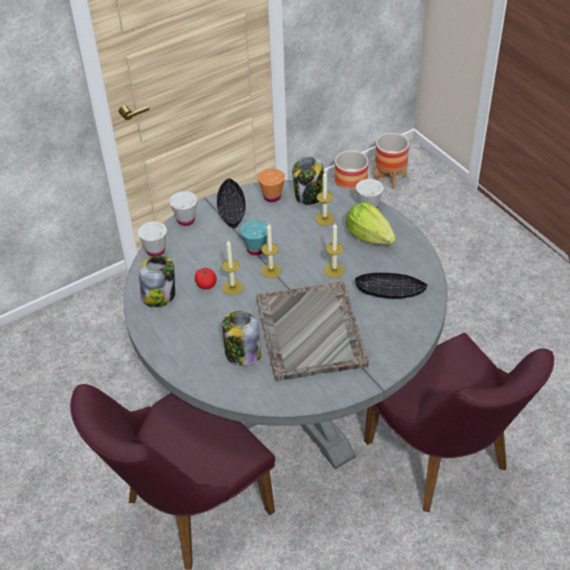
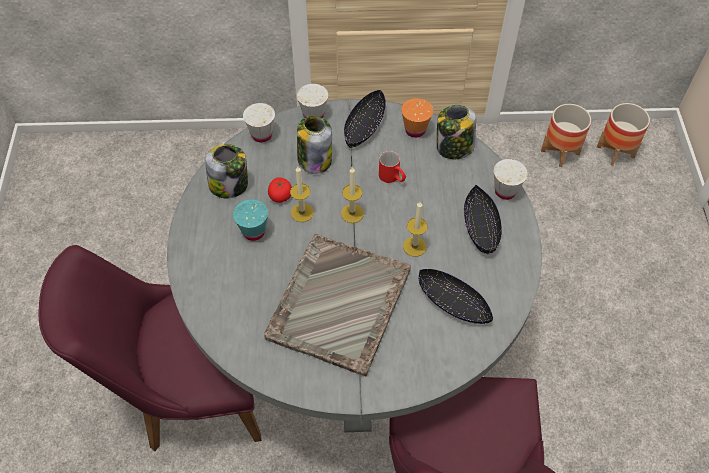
camera: 30 degrees right, 10 degrees up
jar [222,311,261,366] -> jar moved to [297,116,332,174]
turquoise cup [240,220,268,255] -> turquoise cup moved to [233,199,268,241]
candle [315,172,334,226] -> none
lettuce [346,202,396,245] -> black bowl [464,185,502,254]
none -> red mug [379,151,406,183]

